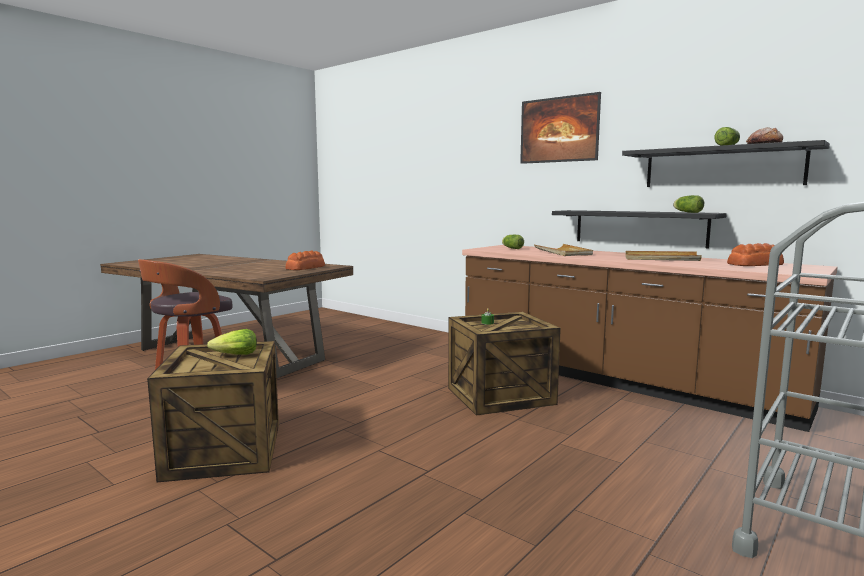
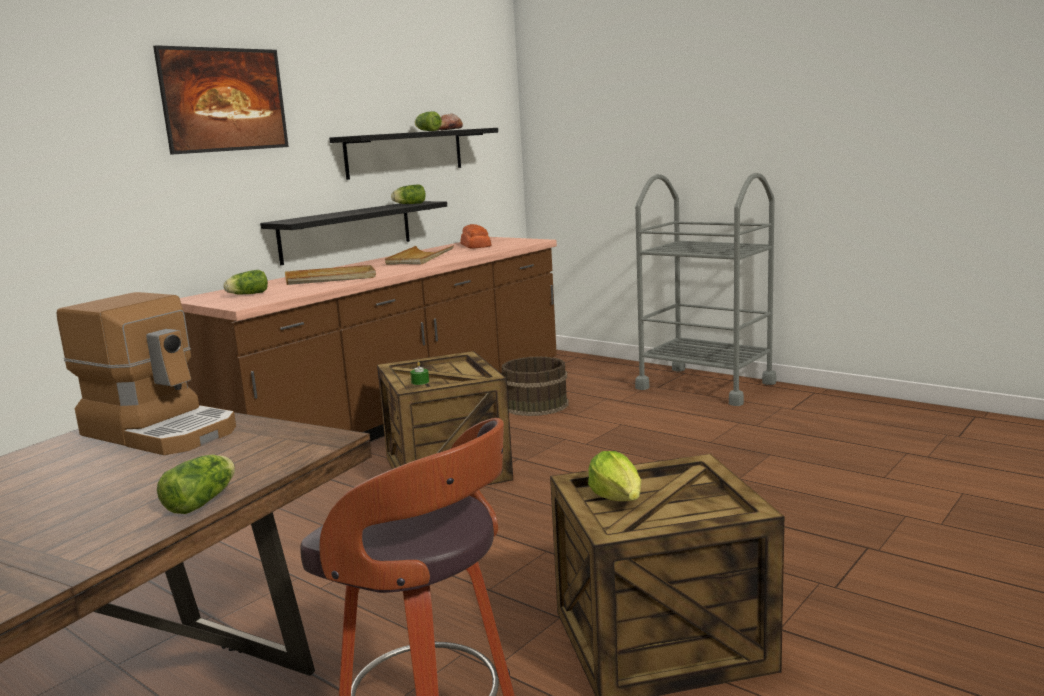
camera: 90 degrees left, 5 degrees up
bread [285,250,325,270] -> coffee machine [56,292,236,455]
none -> lettuce [157,455,235,514]
none -> brown bucket [501,356,569,416]

